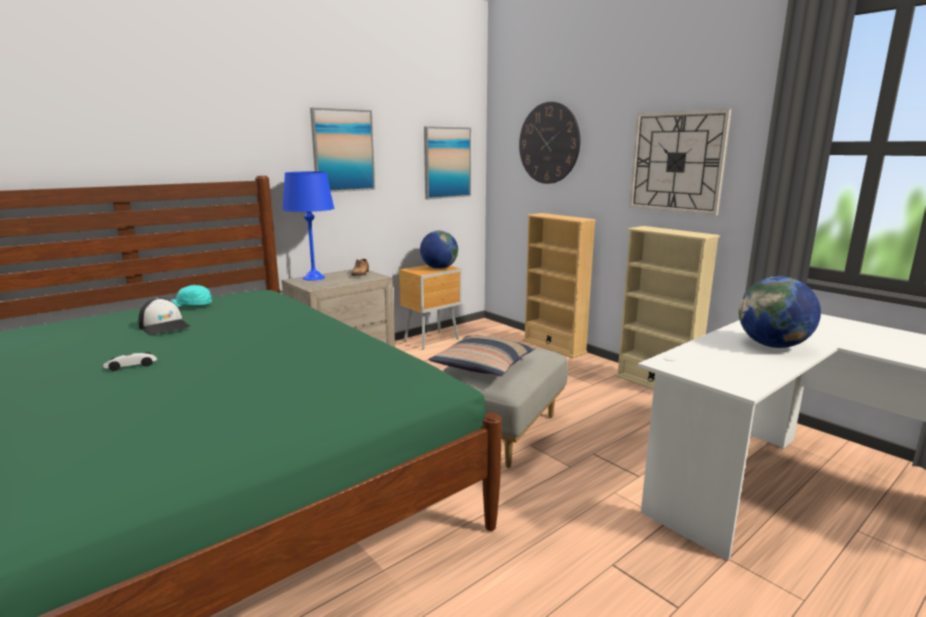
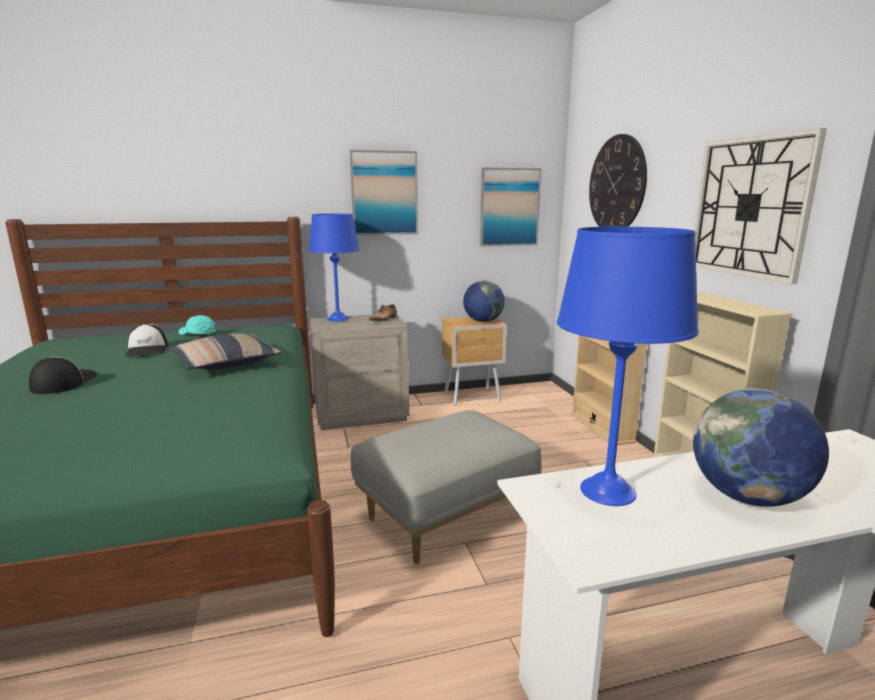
camera: 25 degrees right, 0 degrees up
toy car [102,352,158,371] -> cap [29,357,97,394]
pillow [428,335,536,376] -> pillow moved to [168,333,282,370]
none -> blue table lamp [557,227,699,506]

